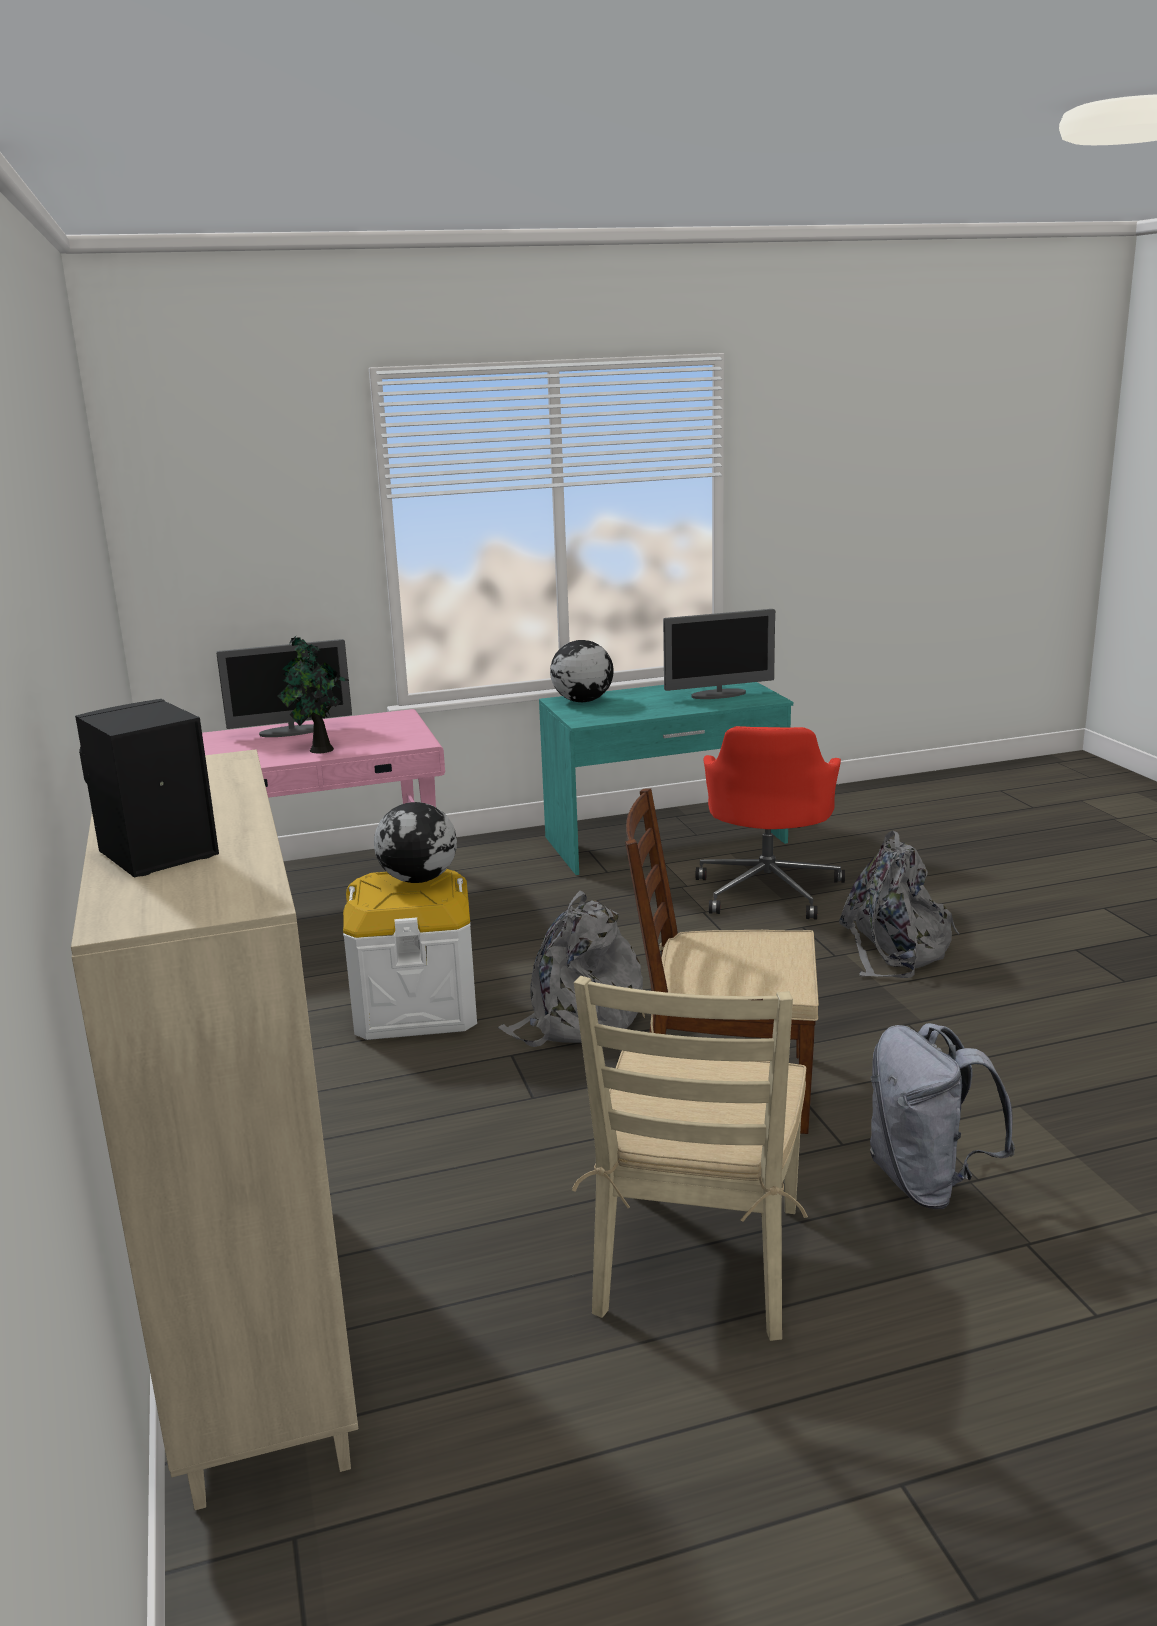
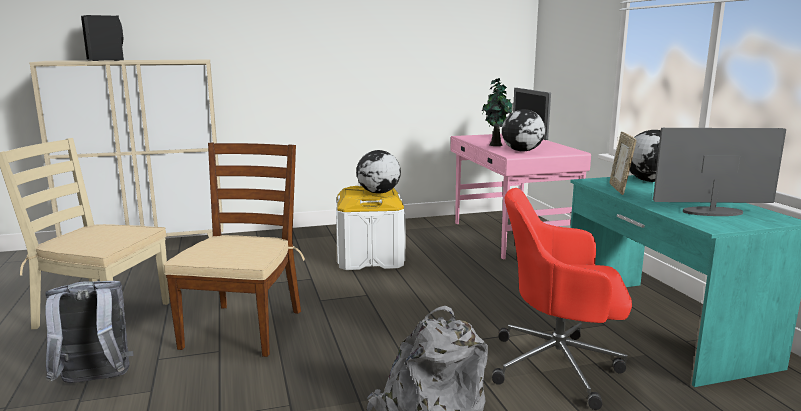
camera: 90 degrees right, 5 degrees down
grey backpack [498,891,643,1047] -> none
monitor [663,609,775,699] -> monitor turned 105 degrees clockwise [653,128,786,216]
none -> globe [502,109,545,152]
none -> picture frame [610,132,636,195]

